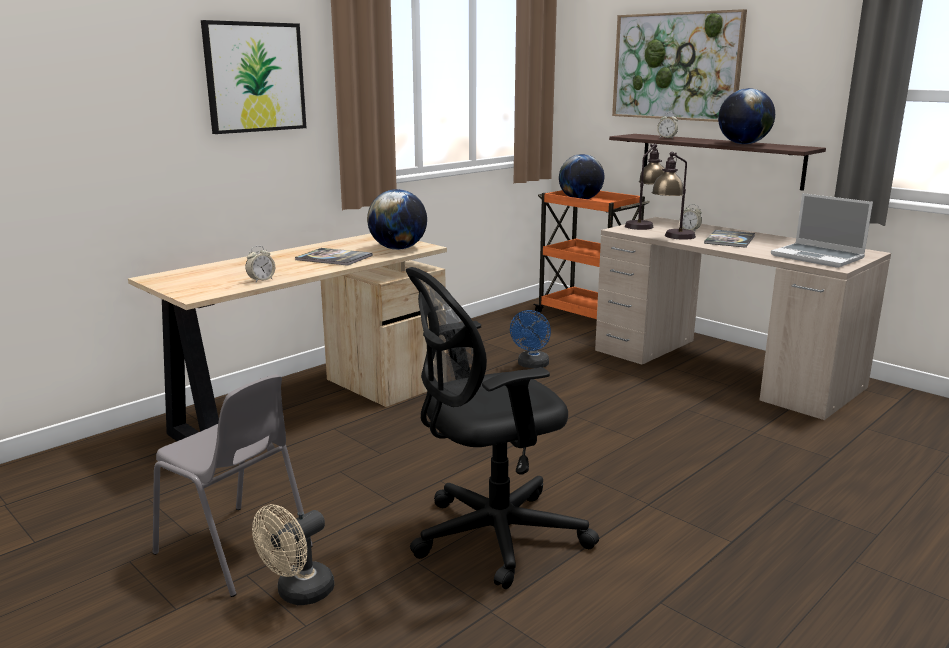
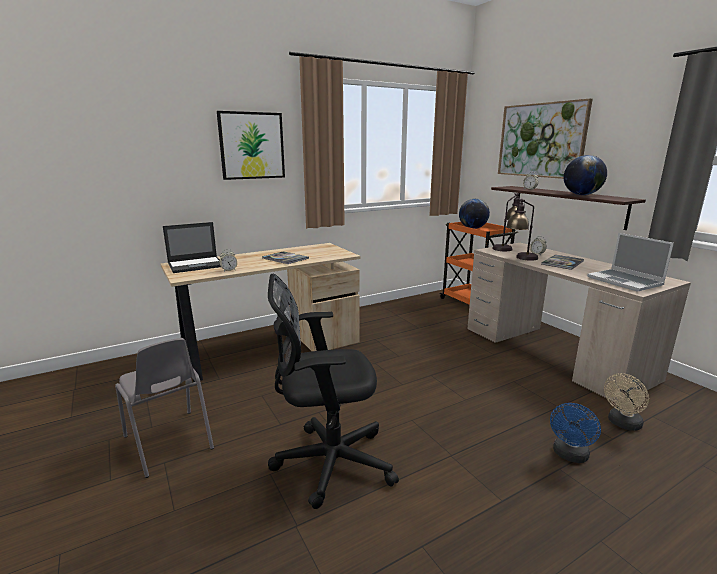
camera: 15 degrees right, 0 degrees up
beige fan [252,504,334,605] -> beige fan moved to [604,373,649,431]
globe [367,189,427,250] -> none
blue fan [510,310,551,368] -> blue fan moved to [550,403,601,463]
none -> laptop [163,222,221,273]

